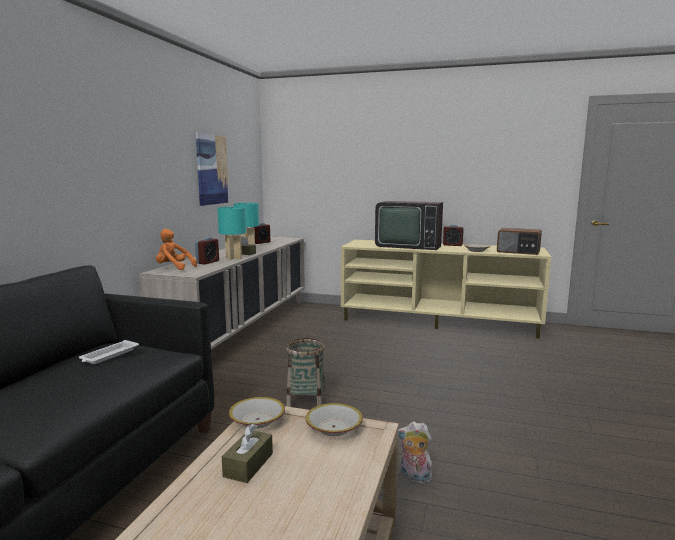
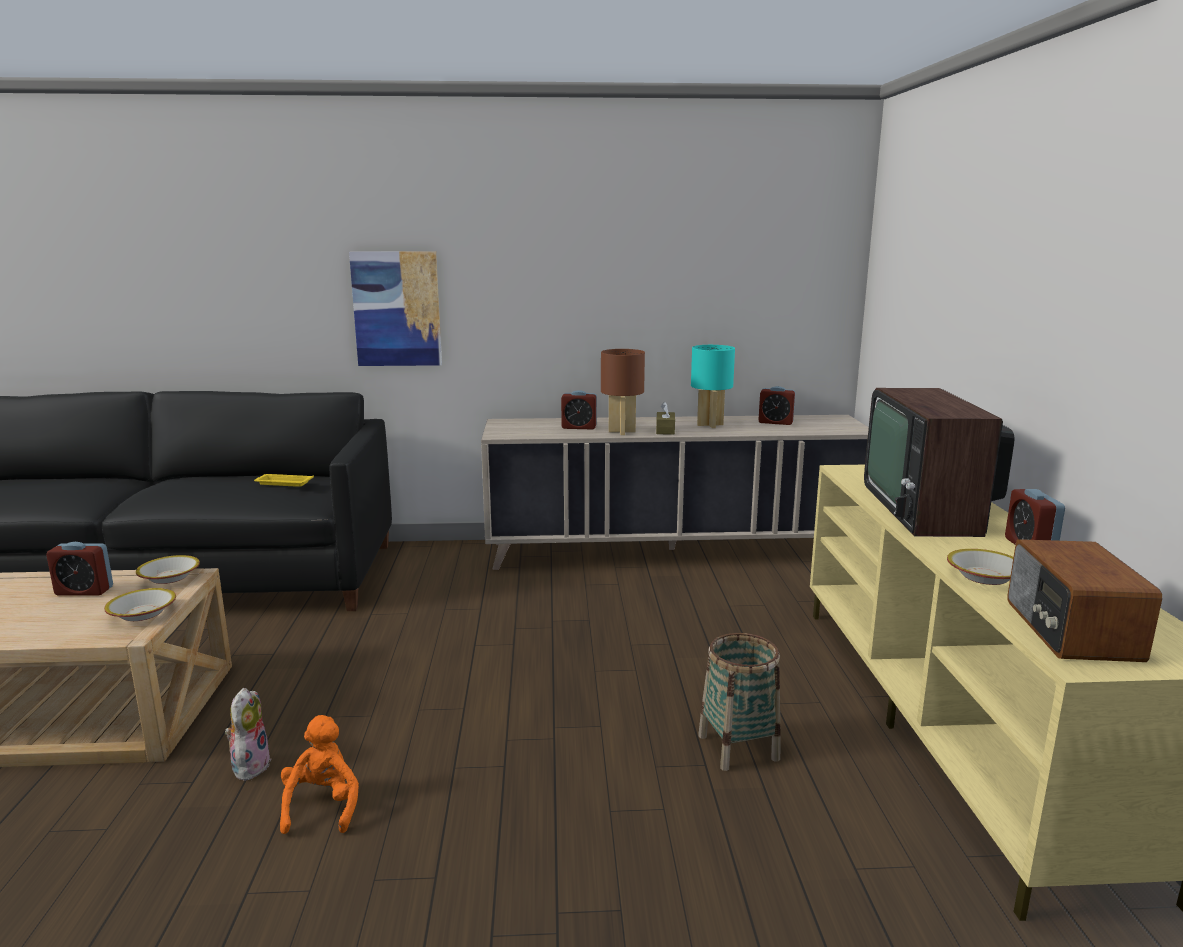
camera: 70 degrees right, 5 degrees up
white tray [79,340,139,364] -> yellow tray [254,474,314,487]
orange plush toy [156,229,197,270] -> orange plush toy moved to [280,715,359,834]
picture [196,133,229,206] -> picture moved to [349,251,442,366]
turquoise table lamp [217,207,247,260] -> brown table lamp [601,349,645,435]
brown tissue box [222,423,273,483] -> alarm clock [46,542,113,596]
basket [286,338,325,407] -> basket moved to [698,633,781,771]

